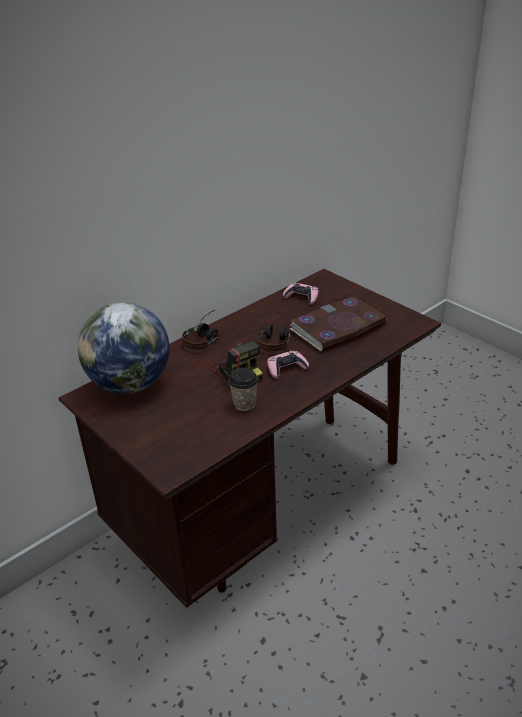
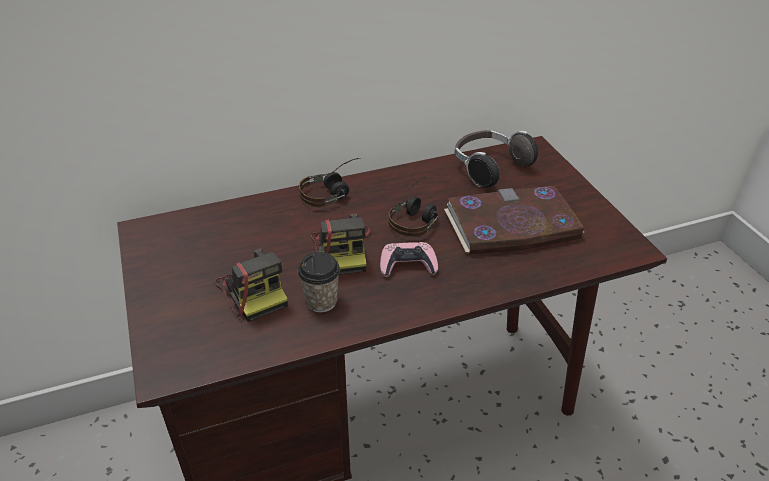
camera: 20 degrees right, 5 degrees up
globe [78,302,170,394] -> none
pink game controller [283,283,319,305] -> headphones [455,130,538,188]
none -> camera [215,248,288,322]

